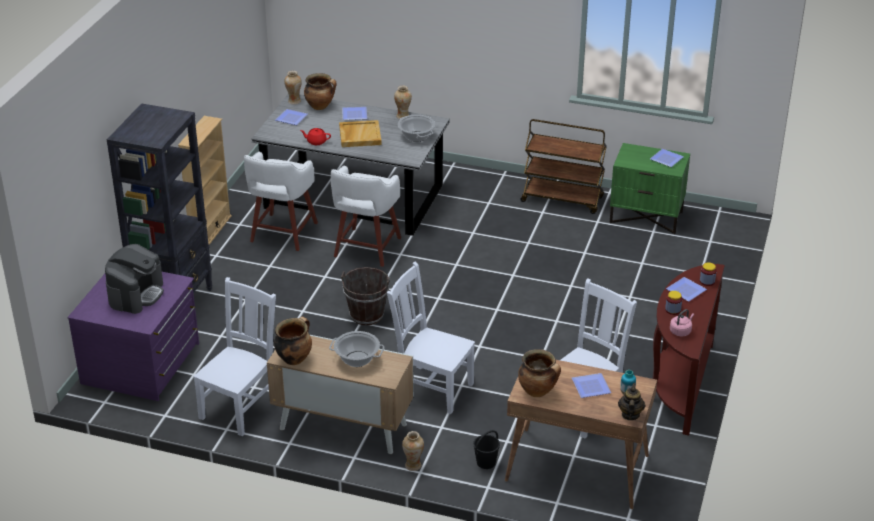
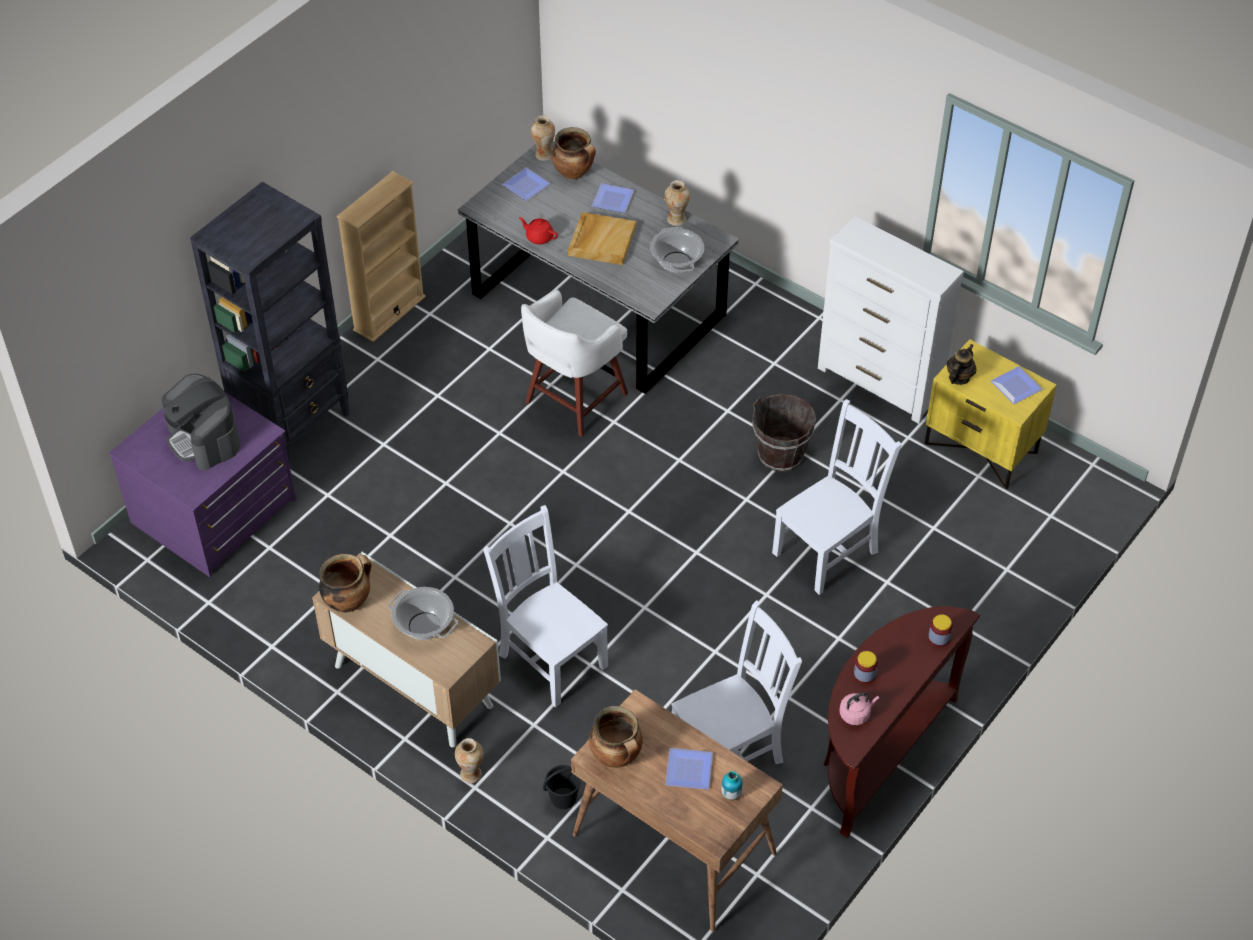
camera: 20 degrees right, 15 degrees up
coffee machine [105,244,164,314] -> coffee machine turned 105 degrees clockwise [162,374,240,470]
white chair [193,277,276,436] -> white chair moved to [772,399,902,595]
white stool [244,152,318,251] -> none
brown bucket [341,267,390,325] -> brown bucket moved to [752,394,816,472]
brown cart [520,119,607,214] -> white dresser [818,216,964,424]
green nightstand [610,143,690,234] -> yellow nightstand [925,339,1057,489]
teapot [618,383,645,420] -> teapot moved to [947,344,976,385]
plate [666,277,707,301] -> none

